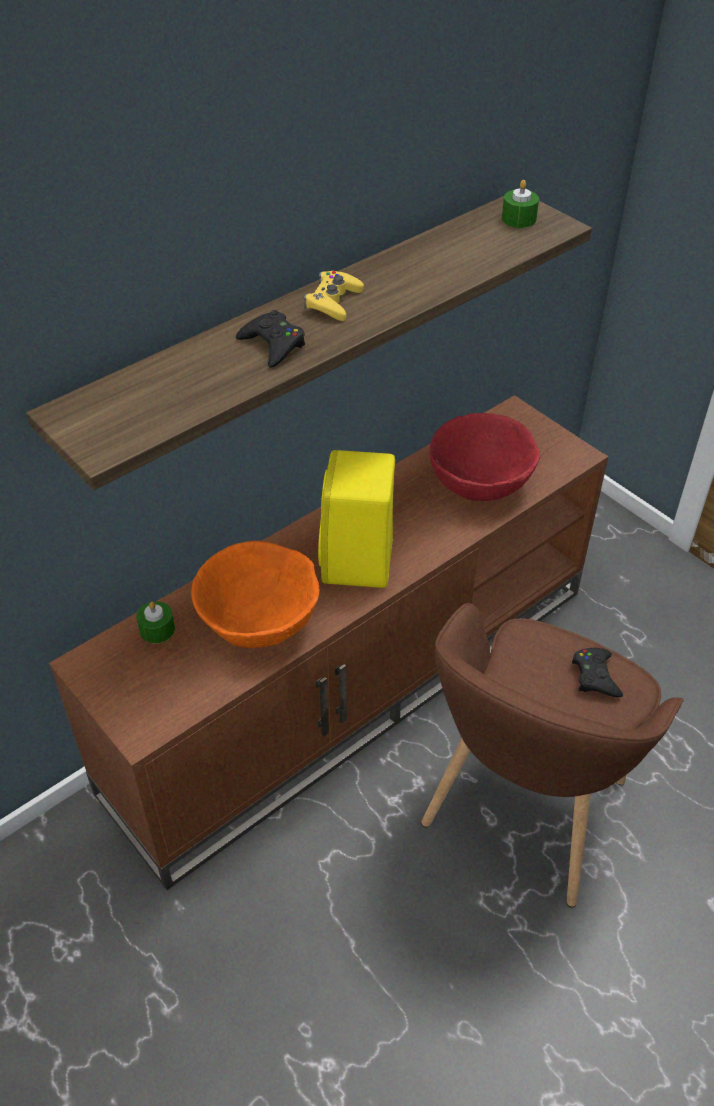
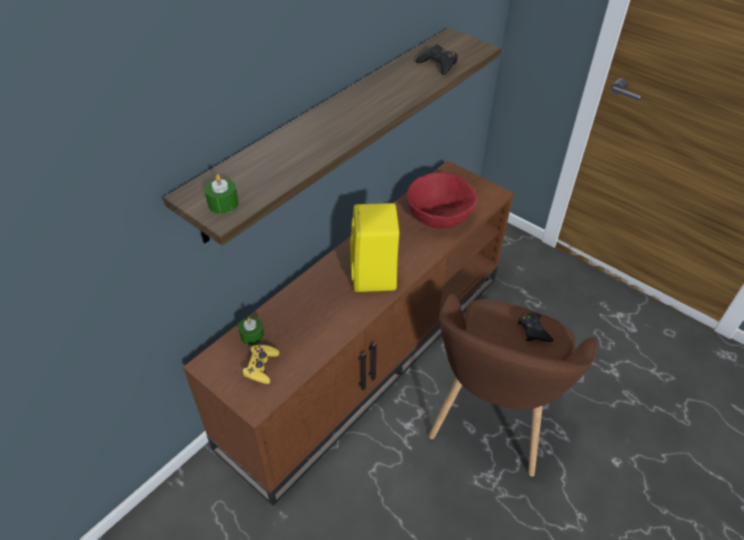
camera: 10 degrees left, 0 degrees up
orange bowl [191,541,320,648] -> none
black game controller [236,310,305,368] -> black game controller moved to [416,44,458,75]
yellow game controller [304,271,364,321] -> yellow game controller moved to [242,345,279,384]
green candle [502,180,539,228] -> green candle moved to [205,174,239,214]

